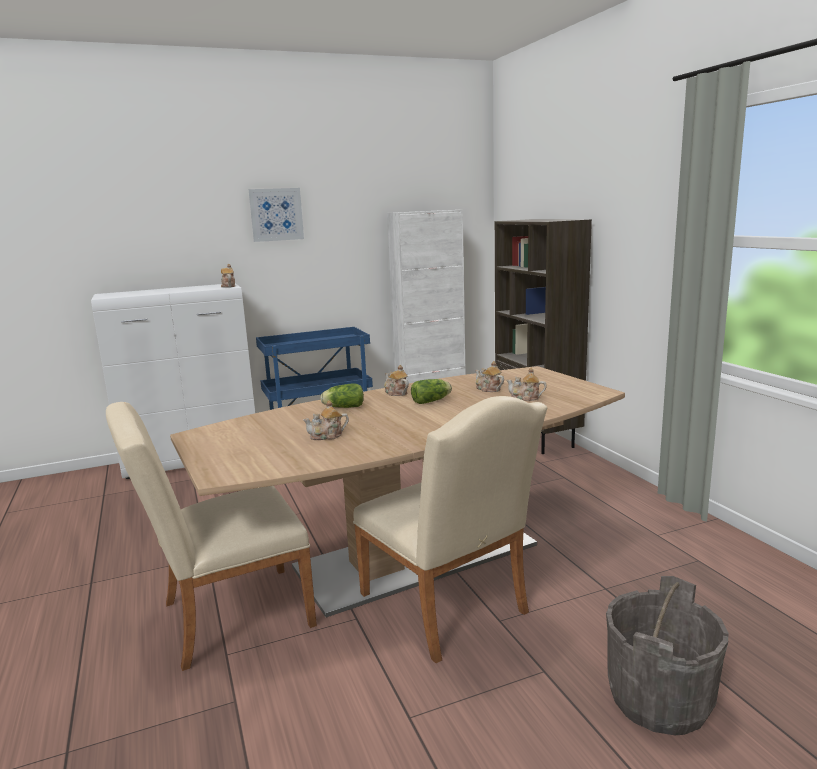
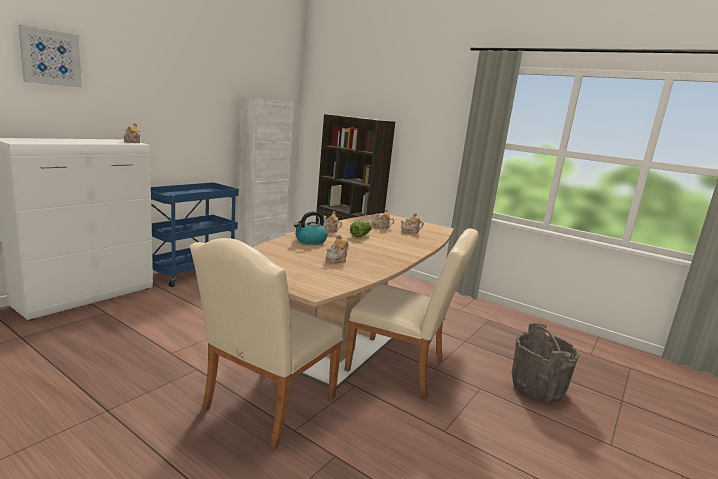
camera: 35 degrees left, 0 degrees up
picture [248,188,304,242] -> picture moved to [18,25,82,88]
lettuce [320,384,364,408] -> kettle [294,211,327,245]

